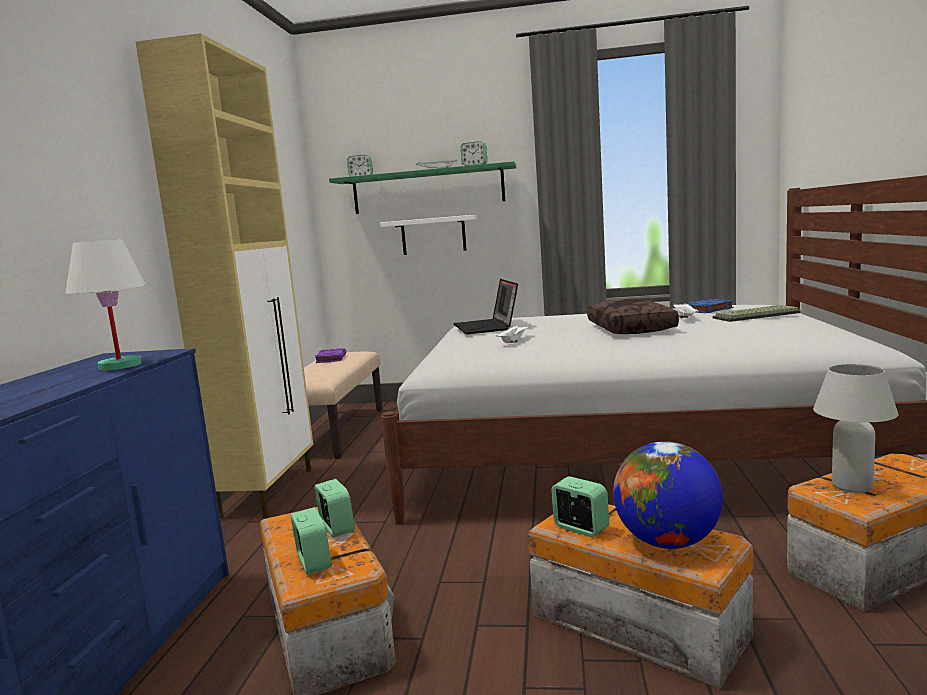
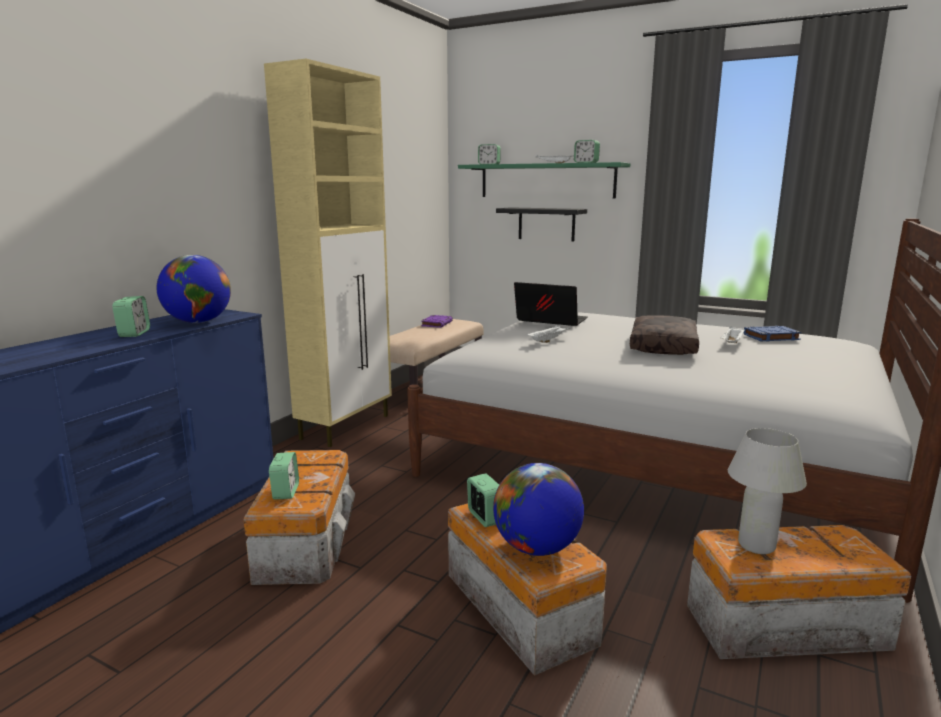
camera: 20 degrees right, 5 degrees up
white table lamp [65,239,146,370] -> globe [157,255,231,323]
alarm clock [314,479,355,538] -> alarm clock moved to [112,296,150,337]
white shelf [380,215,477,255] -> black shelf [496,207,587,241]
laptop [453,279,518,334] -> laptop turned 105 degrees clockwise [514,282,587,326]
keyboard [713,305,801,322] -> none

